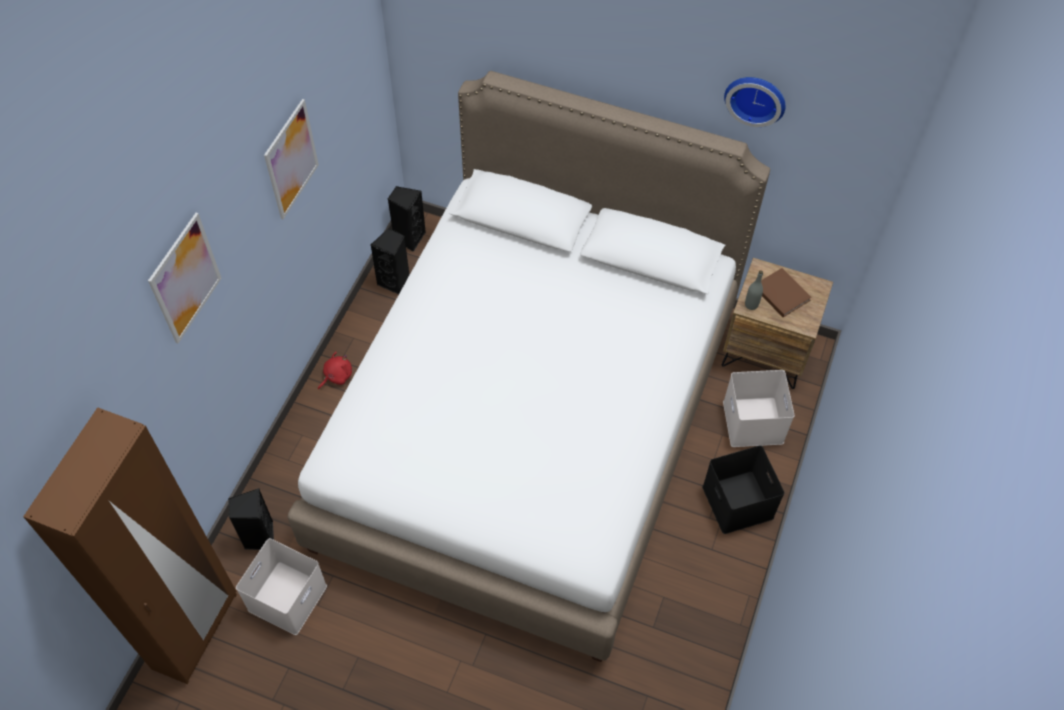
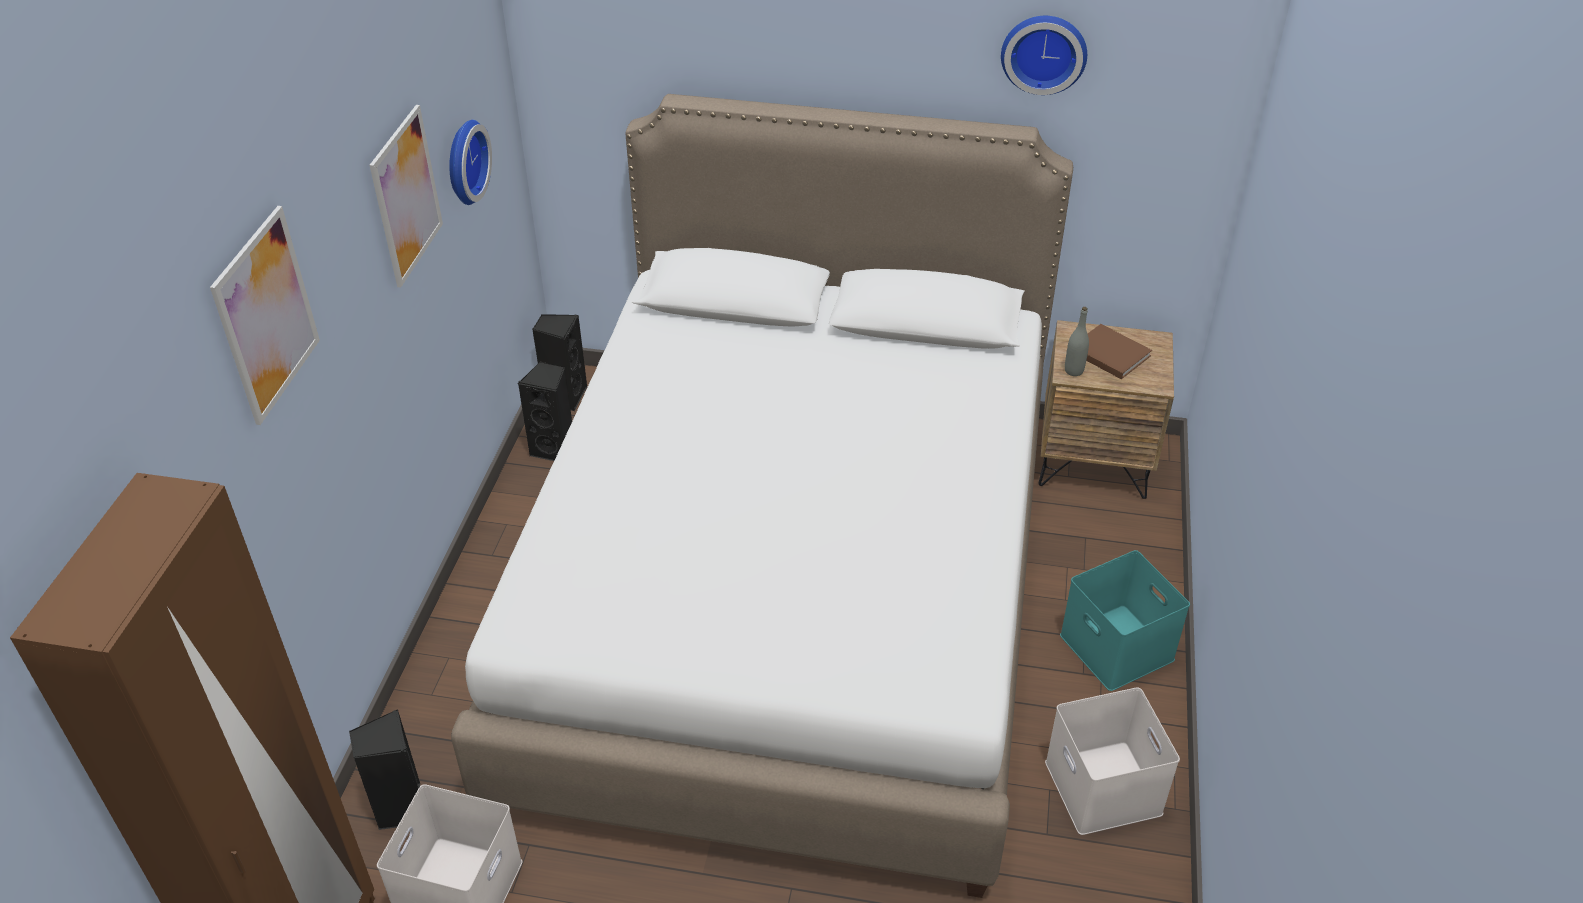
camera: 10 degrees left, 15 degrees down
red plush toy [318,352,352,389] -> none
black storage box [702,445,785,534] -> turquoise storage box [1060,550,1190,691]
white storage box [723,370,795,447] -> white storage box moved to [1045,687,1180,835]
none -> wall clock [449,120,492,205]

